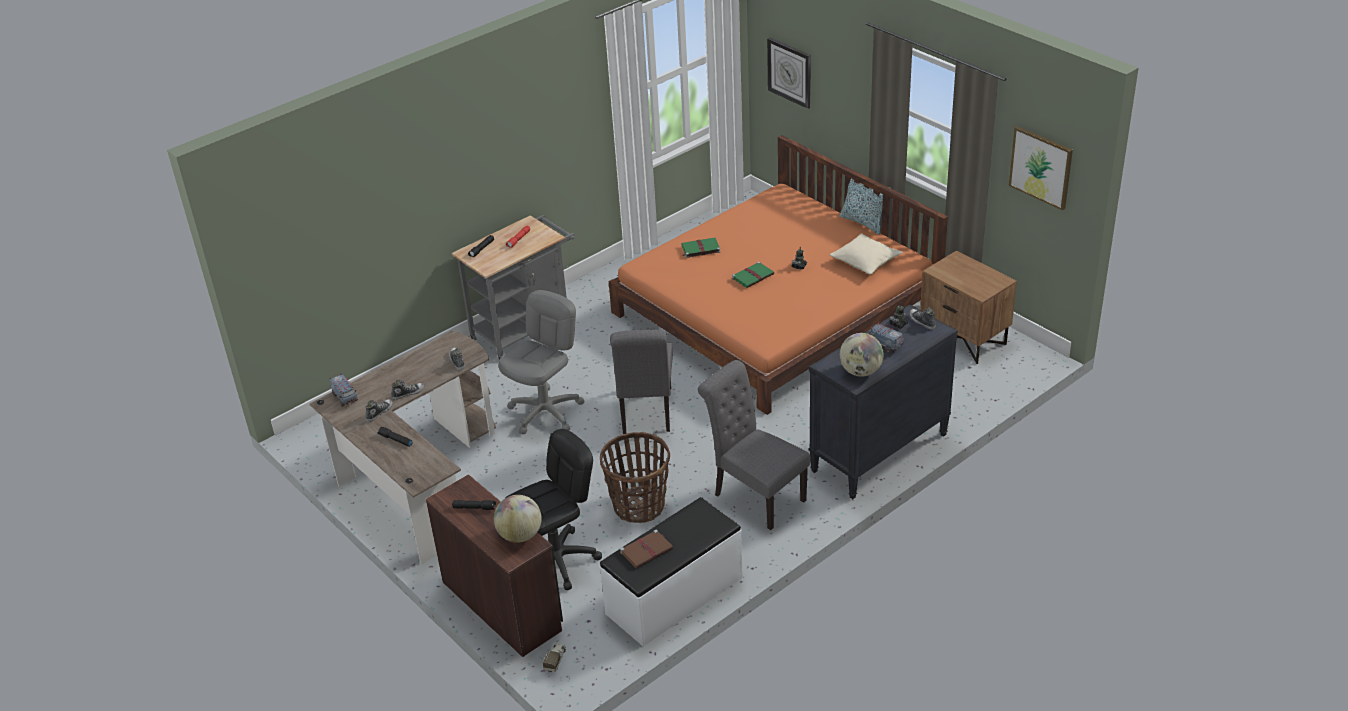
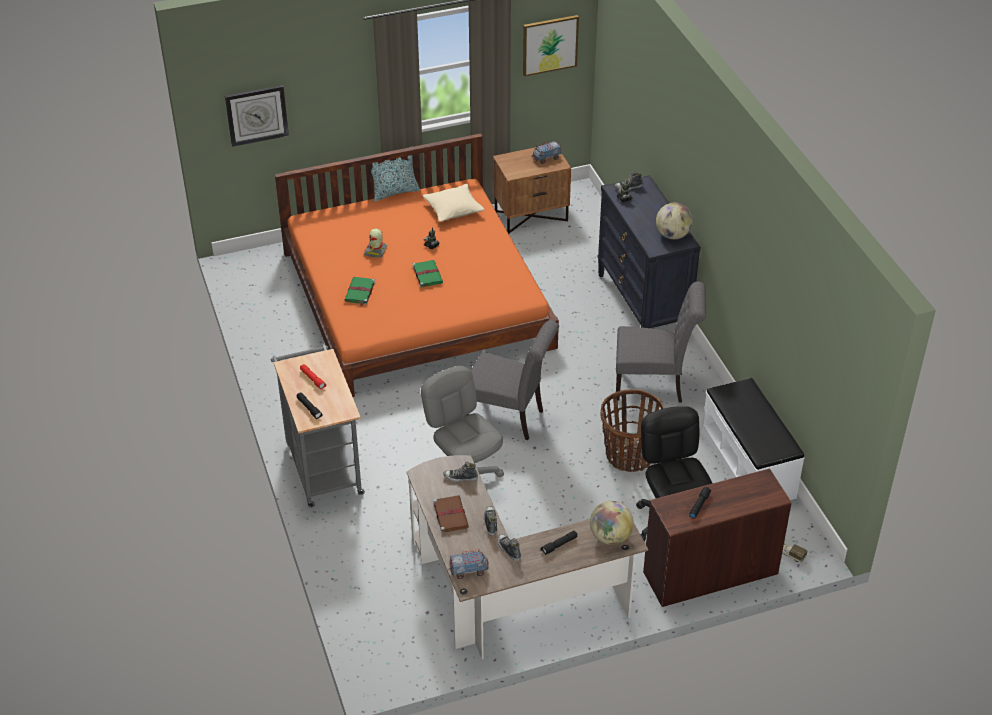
camera: 70 degrees left, 5 degrees up
globe [494,495,542,543] -> globe moved to [590,501,634,545]
brown book [620,530,673,568] -> brown book moved to [433,495,469,533]
grey chair [698,360,811,530] -> grey chair turned 150 degrees counterclockwise [616,282,706,403]
toy truck [867,321,904,354] -> toy truck moved to [532,141,561,164]
none -> toy robot [363,229,387,258]

